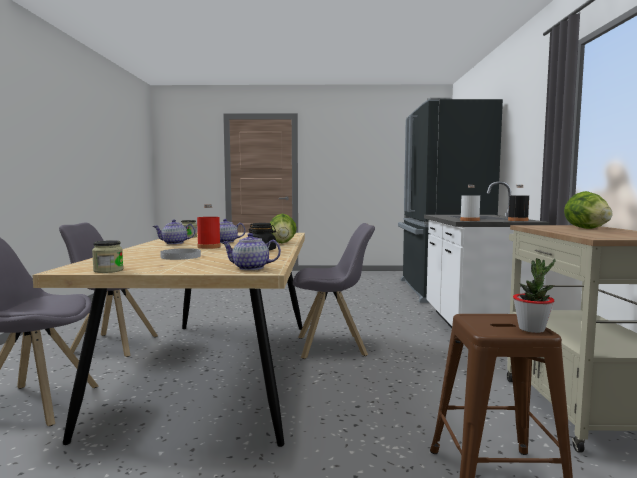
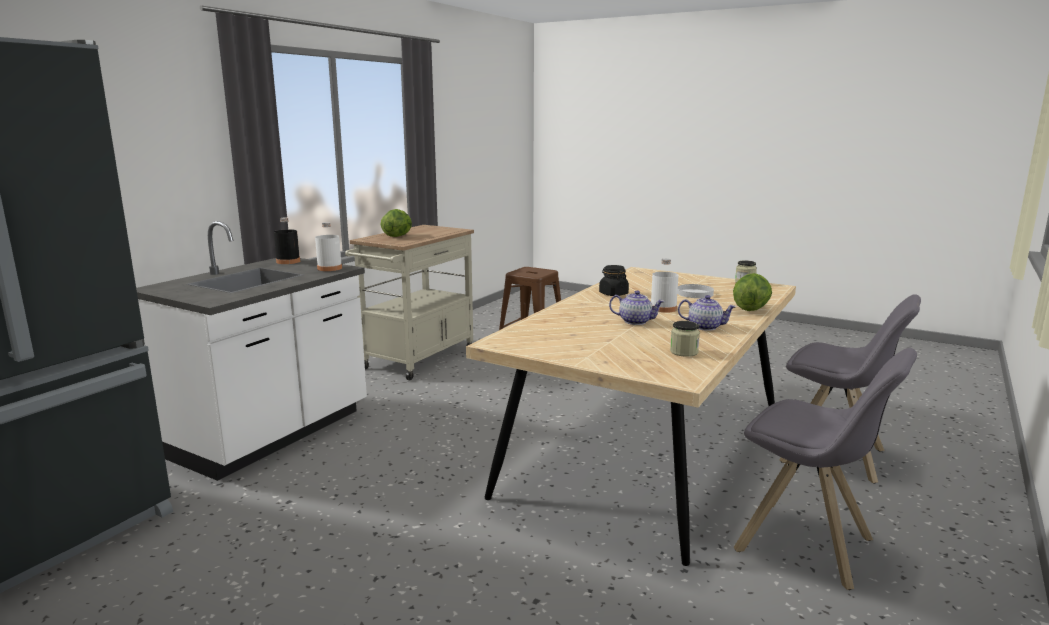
camera: 150 degrees left, 10 degrees up
red bottle [197,204,221,249] -> white bottle [651,259,679,313]
teapot [221,233,281,270] -> none
lettuce [270,214,297,243] -> lettuce moved to [733,273,772,311]
grey chair [293,223,375,359] -> none
potted plant [513,258,555,333] -> none

